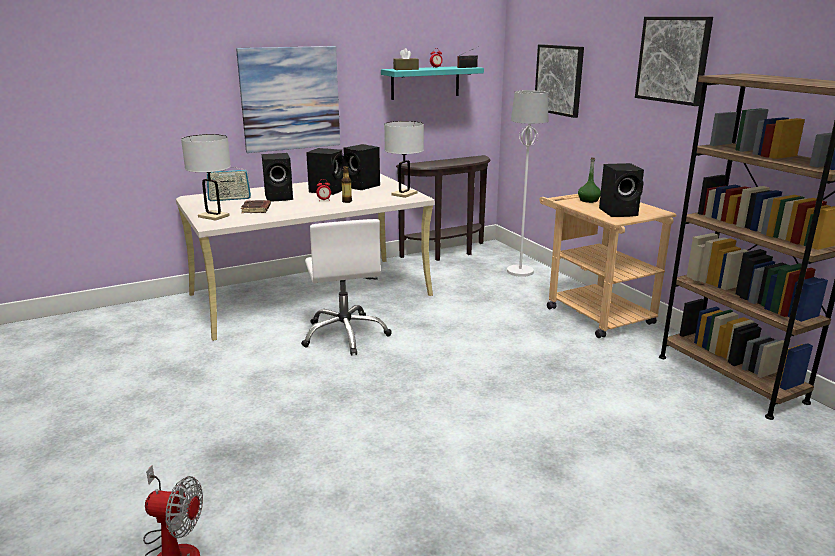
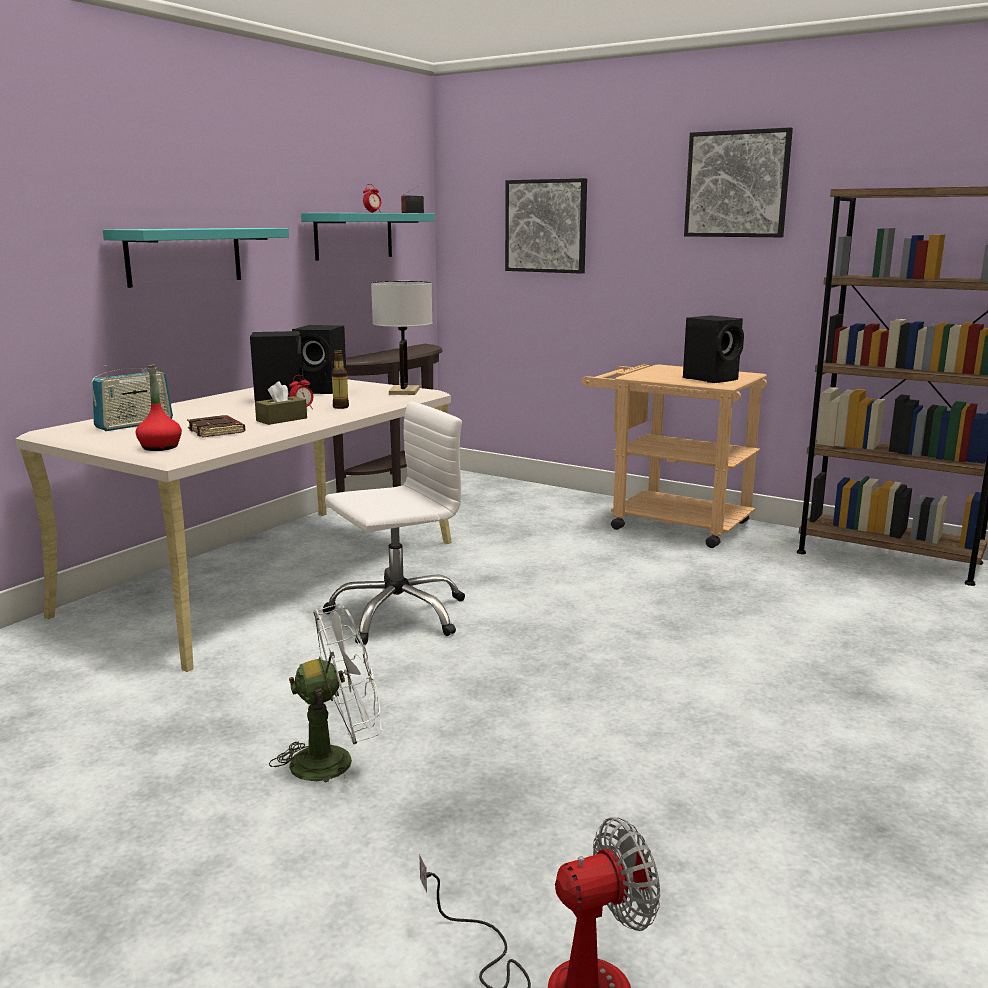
camera: 30 degrees left, 5 degrees down
white table lamp [181,134,231,221] -> red bottle [136,364,182,451]
picture [236,46,340,153] -> turquoise shelf [103,228,289,288]
black speaker [262,153,293,201] -> none
white office chair [301,219,392,356] -> white office chair turned 75 degrees counterclockwise [323,401,465,645]
brown tissue box [393,48,419,70] -> brown tissue box moved to [255,381,307,425]
white floor lamp [507,90,548,277] -> none
green bottle [578,158,601,203] -> none
none -> white fan [269,604,382,790]

